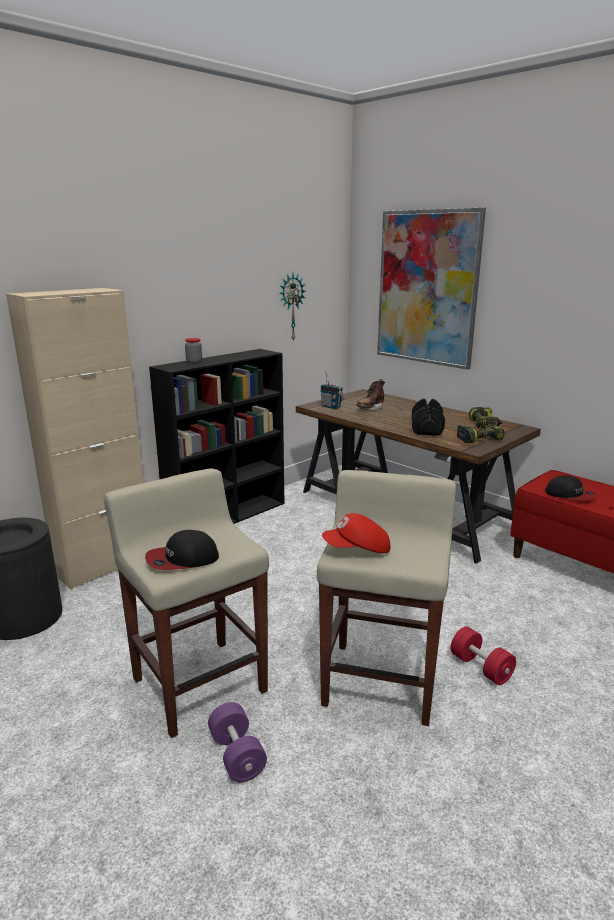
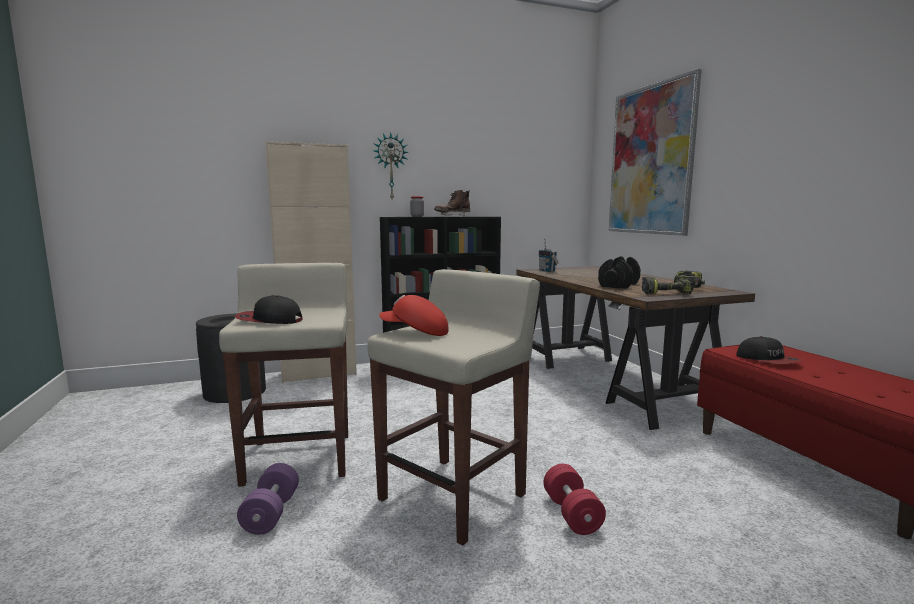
camera: 25 degrees right, 10 degrees down
wall clock [279,274,306,342] -> wall clock moved to [373,132,408,199]
brown boot [356,379,385,411] -> brown boot moved to [434,190,470,217]

